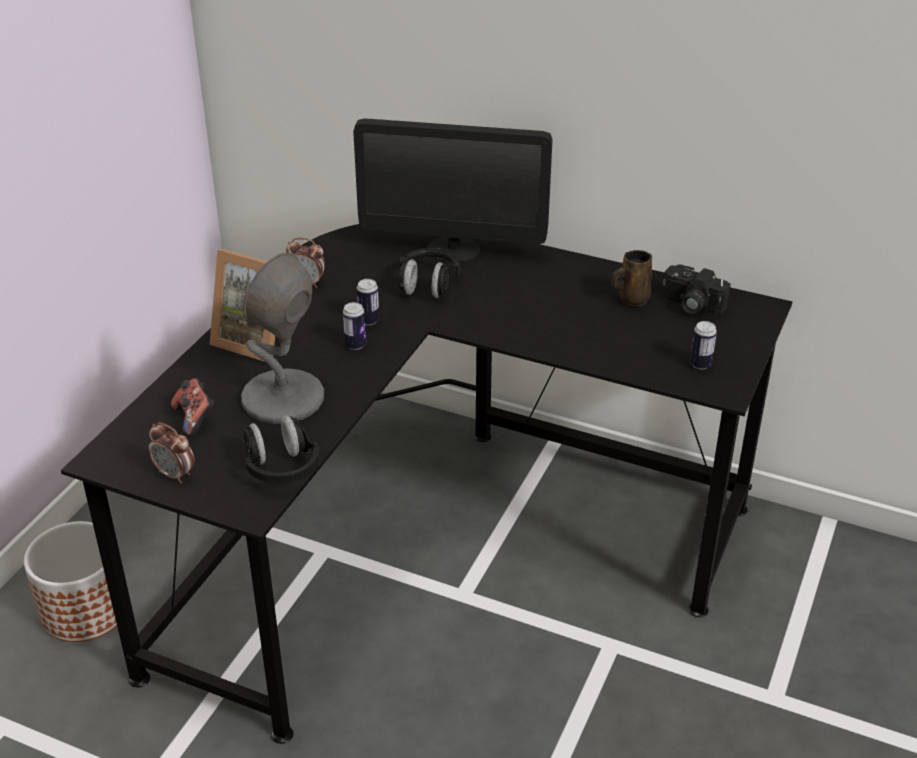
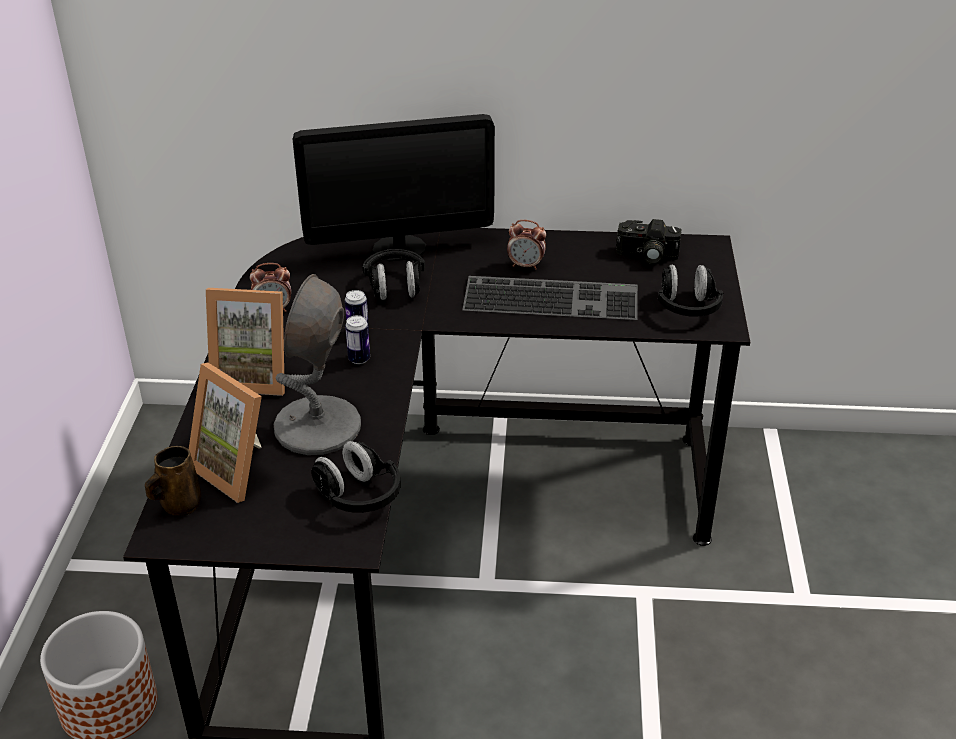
camera: 20 degrees left, 0 degrees up
alarm clock [148,422,195,484] -> alarm clock moved to [507,220,546,270]
game controller [171,378,214,436] -> picture frame [189,363,262,503]
brown mug [611,250,652,307] -> brown mug moved to [145,446,201,516]
can [690,321,717,369] -> black headphones [658,265,723,317]
none -> keyboard [462,276,638,320]

